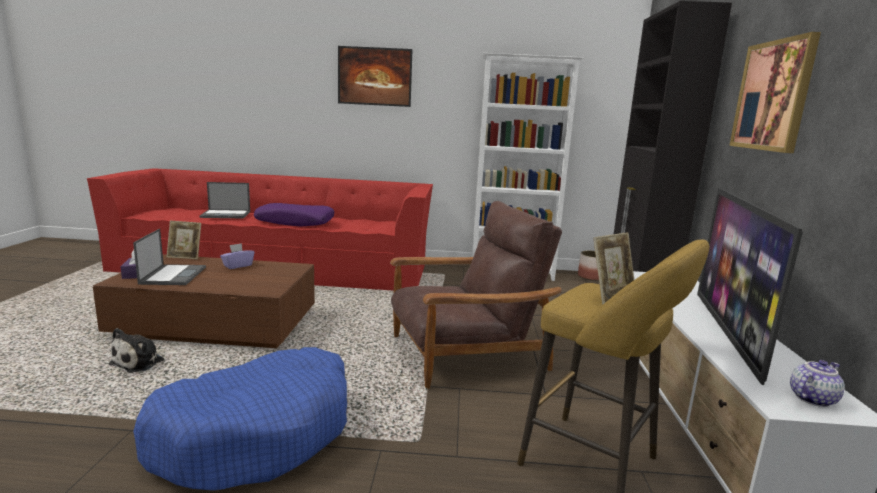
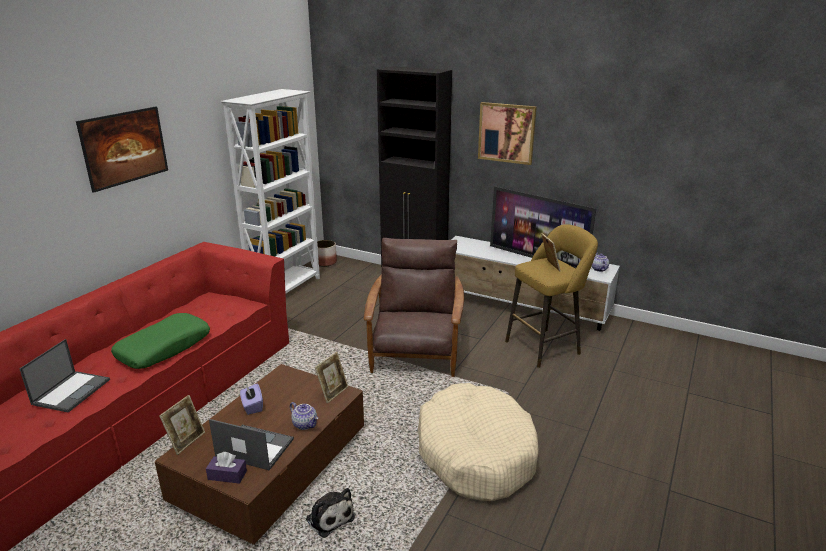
camera: 65 degrees left, 10 degrees up
blue dog bed [133,347,347,491] -> beige dog bed [418,383,539,501]
purple pillow [254,203,334,227] -> green pillow [111,313,210,369]
none -> teapot [290,402,318,430]
none -> picture frame [315,352,348,404]

